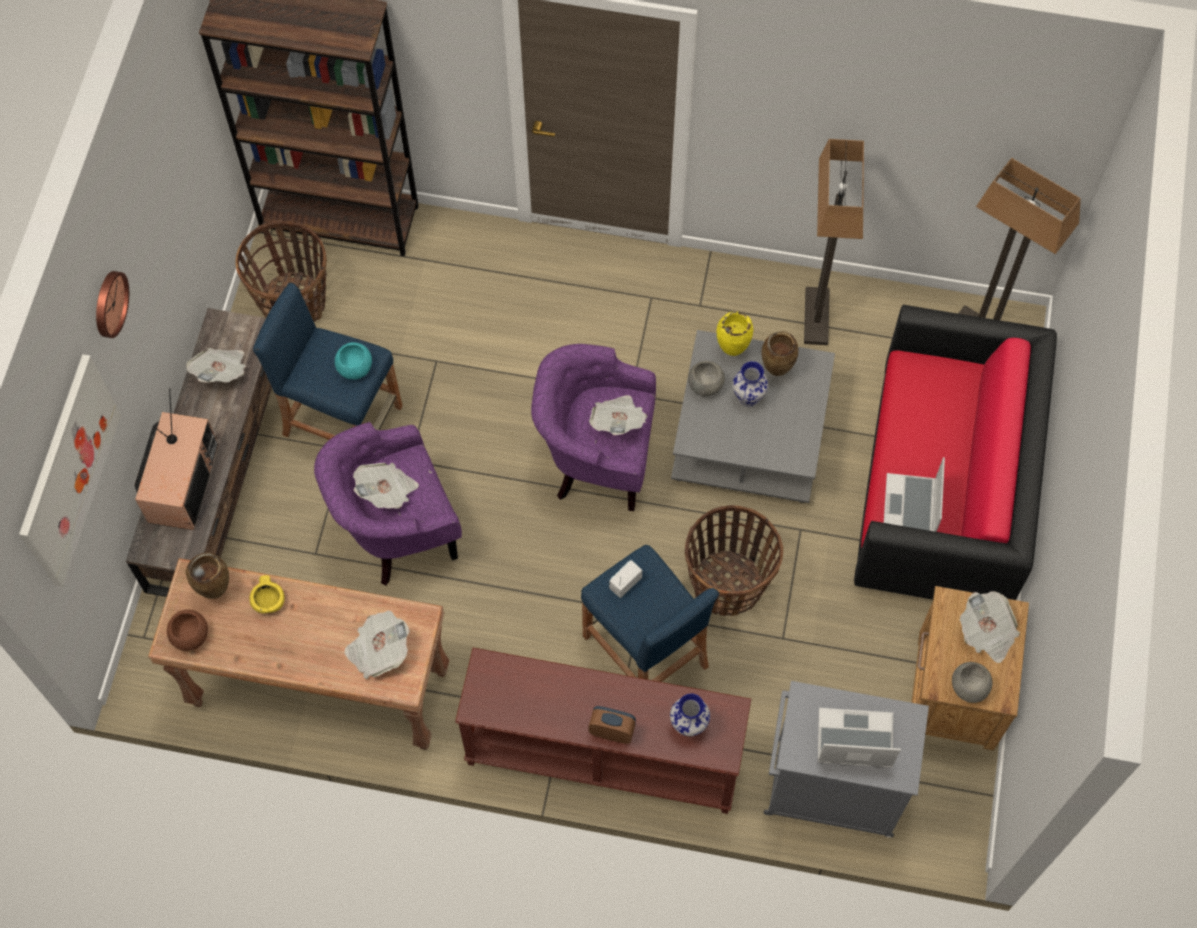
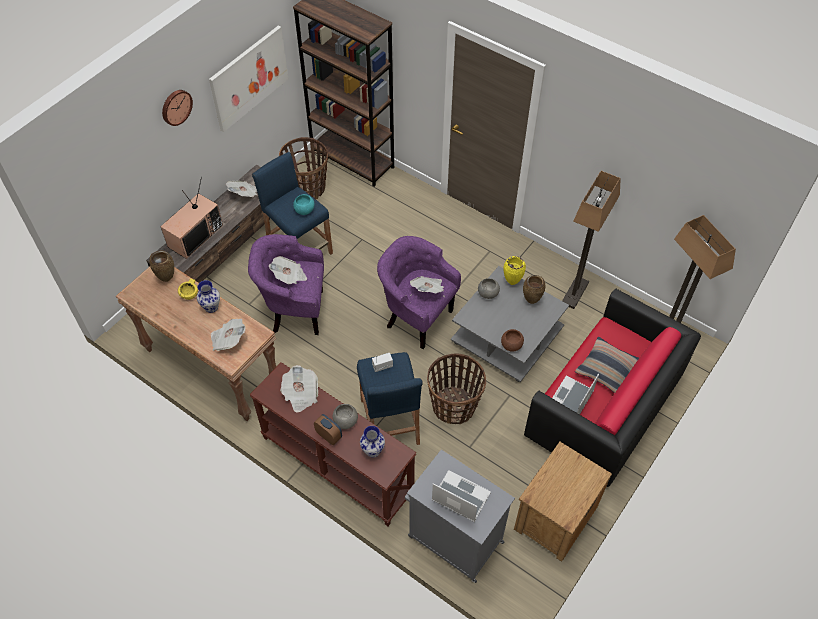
camera: 25 degrees right, 10 degrees down
picture [19,354,121,587] -> picture moved to [209,26,288,132]
brown bowl [167,610,208,651] -> brown bowl moved to [501,329,524,352]
vase [733,361,768,407] -> vase moved to [197,280,220,313]
grey bowl [952,662,992,703] -> grey bowl moved to [333,404,358,429]
newspaper [960,591,1020,663] -> newspaper moved to [280,365,318,413]
none -> pillow [575,337,639,393]

